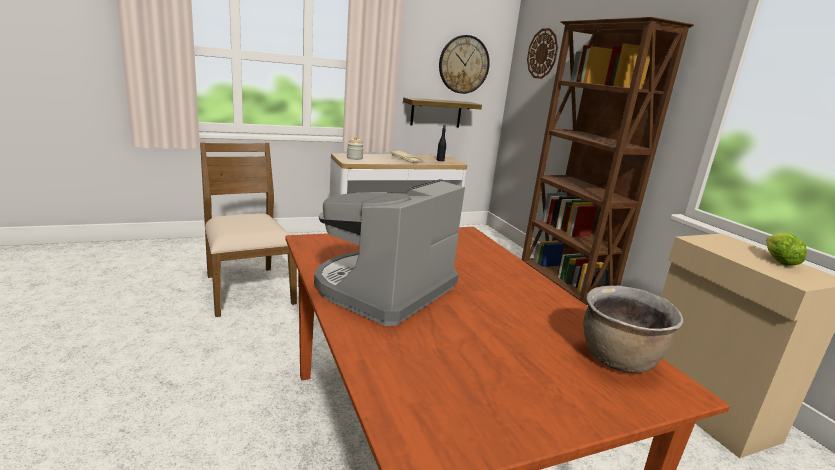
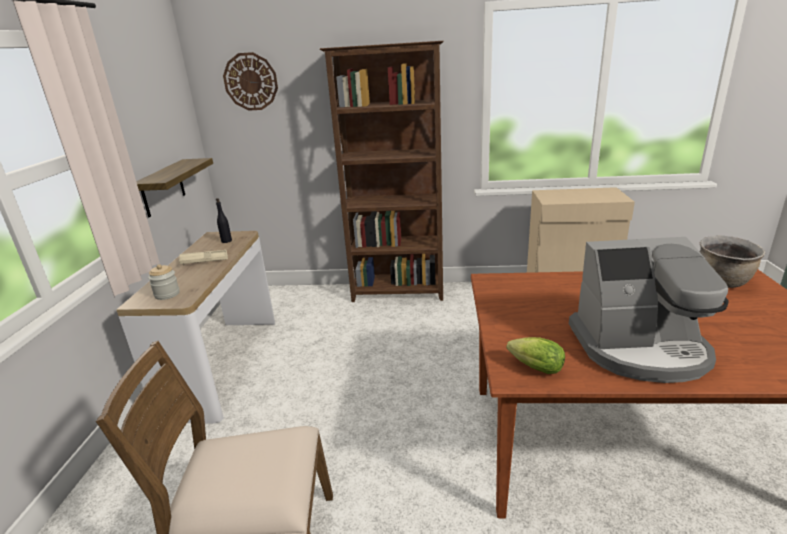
camera: 60 degrees left, 5 degrees up
coffee machine [314,179,465,326] -> coffee machine turned 60 degrees counterclockwise [569,237,729,383]
wall clock [439,35,490,94] -> none
lettuce [766,233,807,266] -> lettuce moved to [506,337,565,374]

